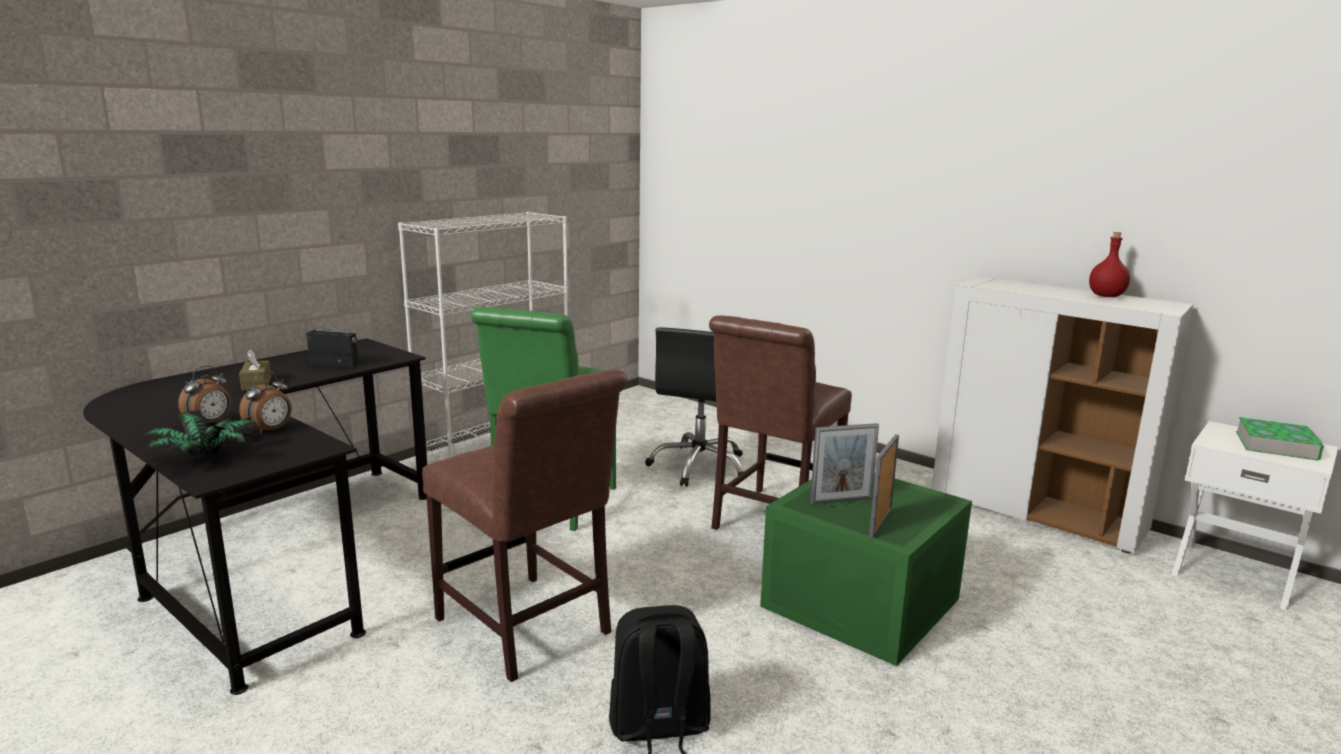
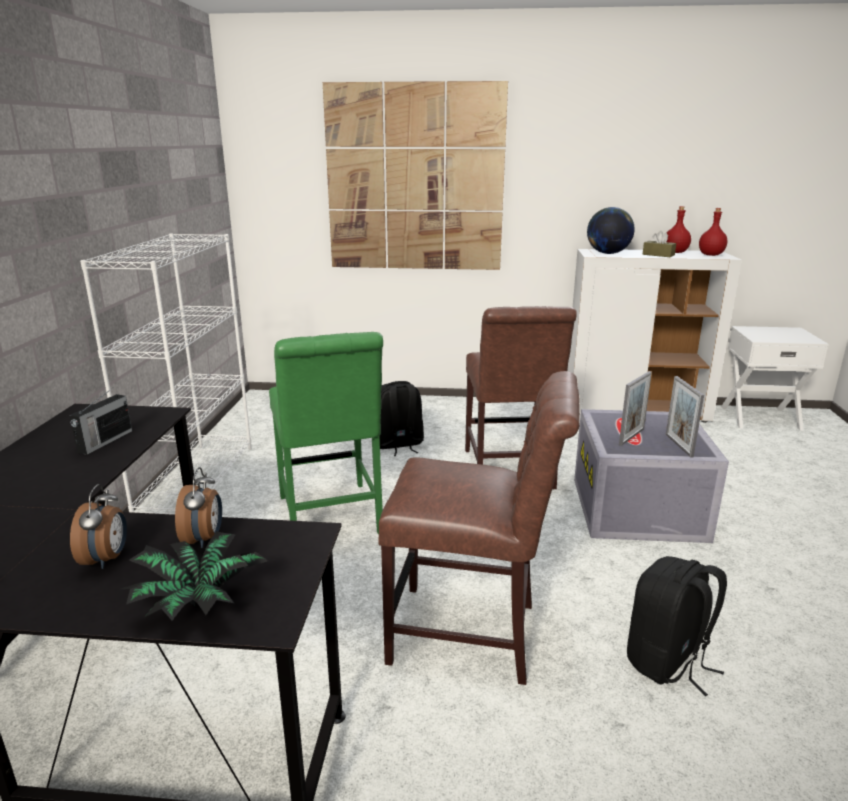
camera: 35 degrees left, 5 degrees up
brown tissue box [239,350,271,391] -> brown tissue box moved to [643,231,676,257]
radio [306,322,359,368] -> radio turned 135 degrees clockwise [69,387,132,455]
black office chair [645,327,744,487] -> black backpack [380,381,424,456]
green storage box [760,473,972,666] -> grey storage box [574,409,729,543]
book [1236,417,1324,461] -> none
none -> picture [323,81,508,270]
none -> globe [587,207,635,254]
none -> red bottle [699,208,728,256]

